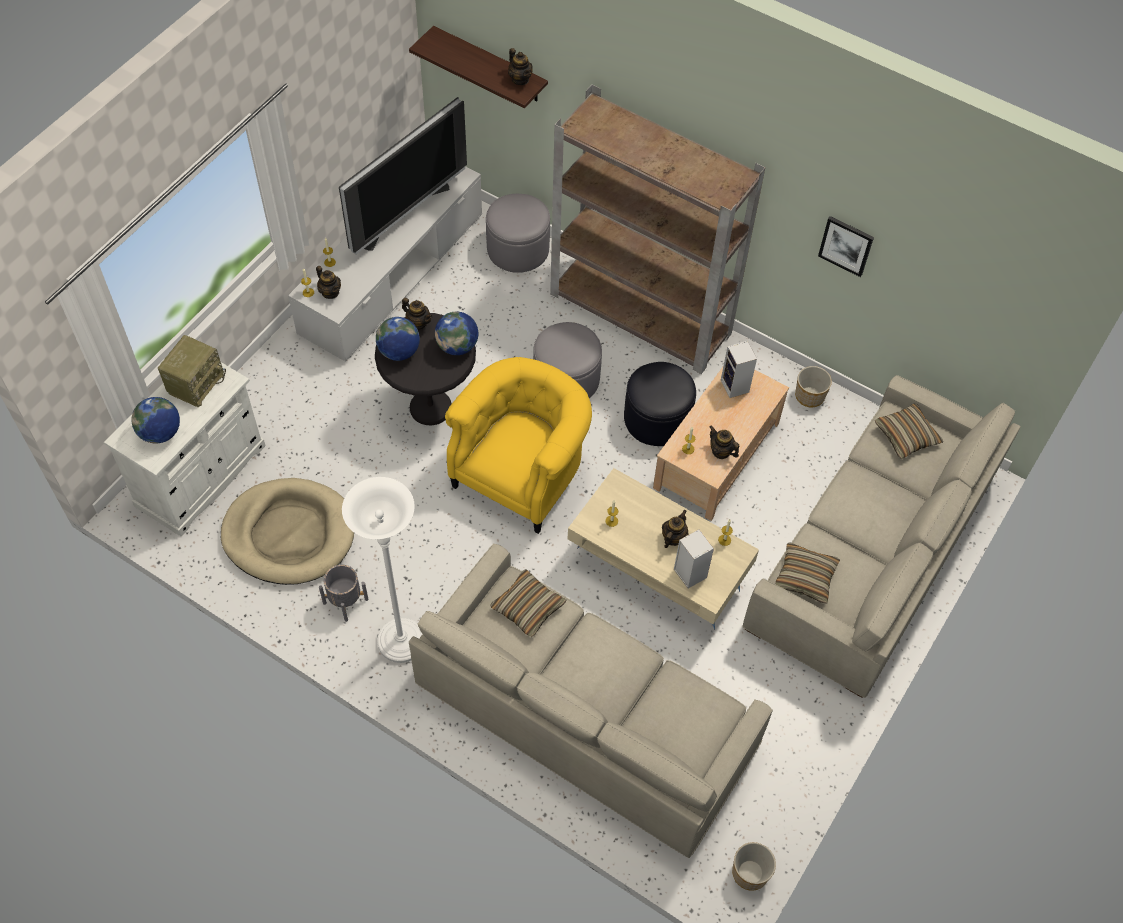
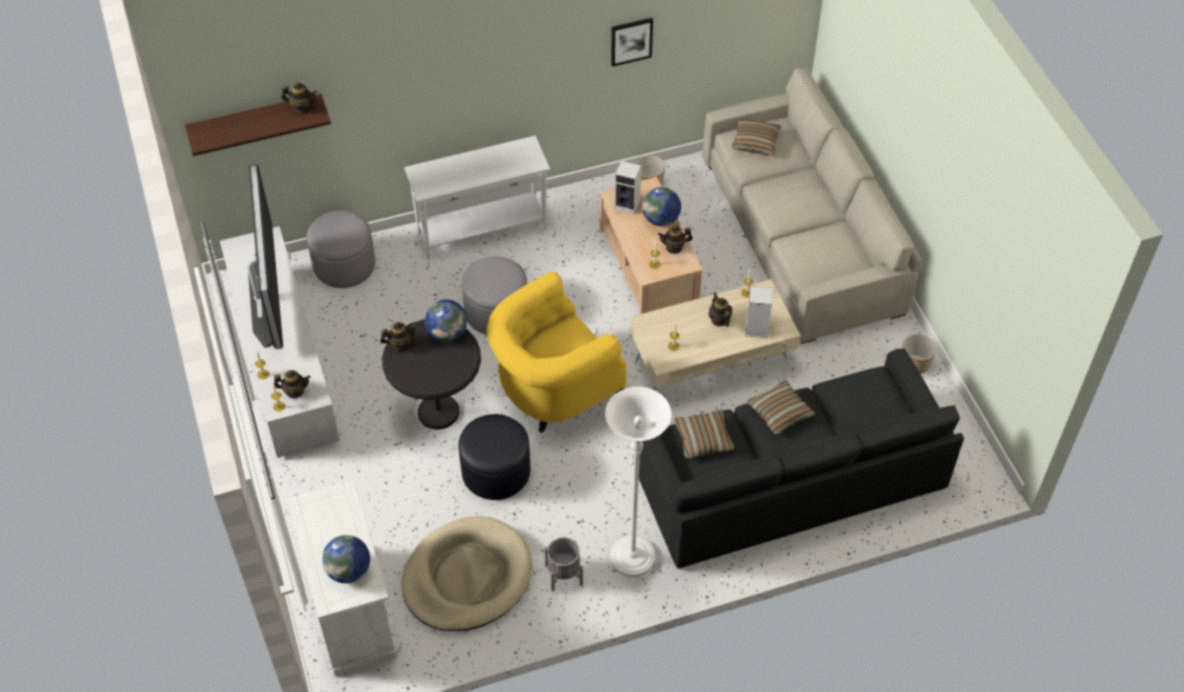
camera: 50 degrees left, 5 degrees down
radio [158,335,226,407] -> none
globe [376,317,420,361] -> globe moved to [642,187,681,226]
beige sofa [409,543,773,858] -> black sofa [633,349,964,569]
yellow armchair [445,357,592,534] -> yellow armchair turned 105 degrees counterclockwise [487,272,627,433]
brown bookcase [550,85,765,374] -> white console table [404,136,550,260]
black ottoman [624,362,696,446] -> black ottoman moved to [458,414,530,500]
planter [732,842,776,891] -> planter moved to [903,334,937,374]
pillow [776,543,840,604] -> pillow moved to [747,381,815,434]

